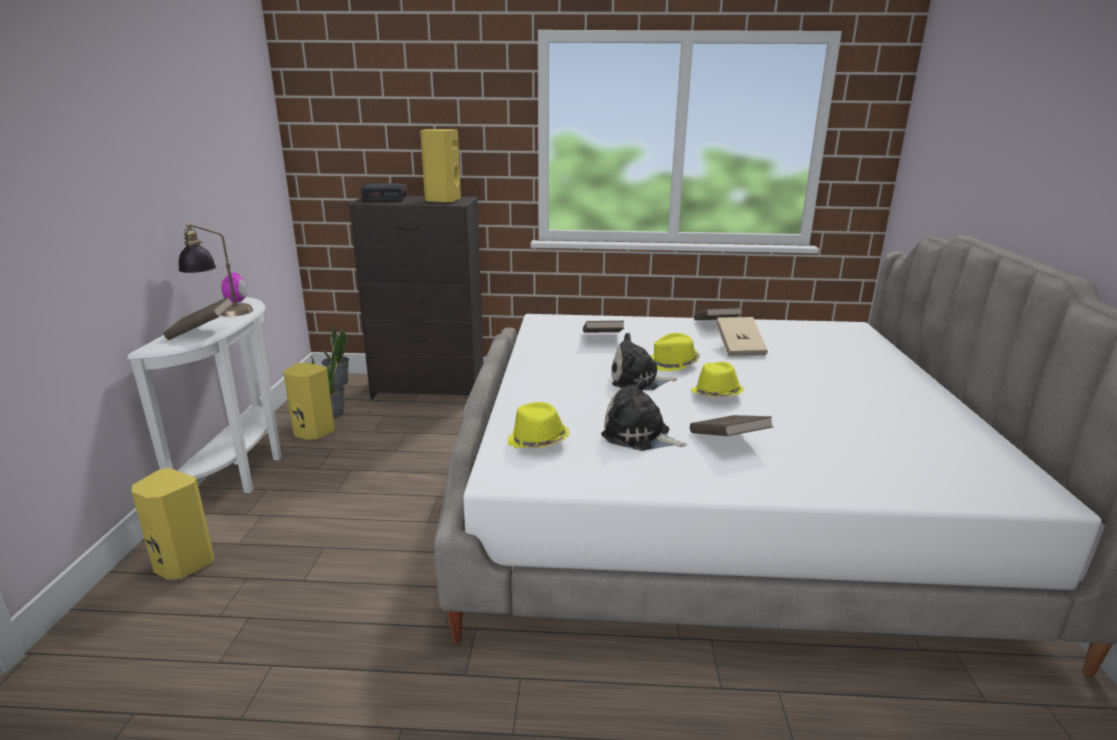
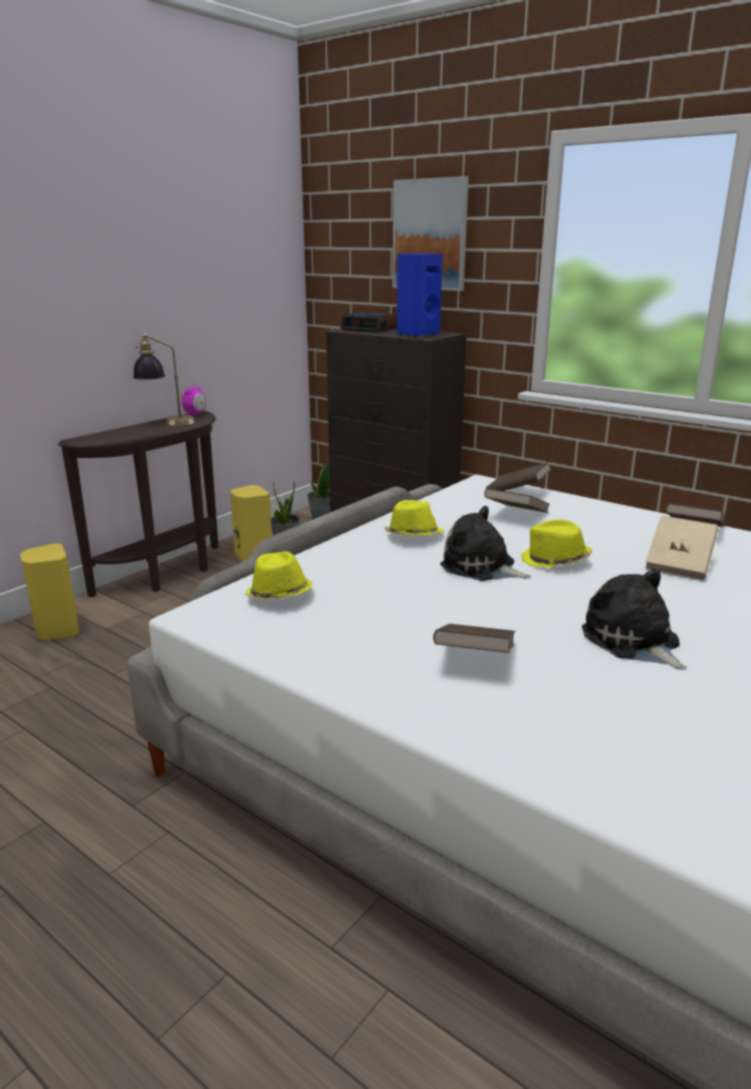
camera: 35 degrees right, 0 degrees up
white console table [127,297,282,493] -> brown console table [58,410,218,597]
brown book [163,296,234,340] -> brown book moved to [486,462,551,491]
yellow speaker [420,129,461,204] -> blue speaker [397,254,443,337]
plush toy [601,377,687,451] -> plush toy moved to [582,568,687,670]
yellow hat [691,362,744,398] -> yellow hat moved to [384,500,444,536]
none -> picture [393,176,469,291]

